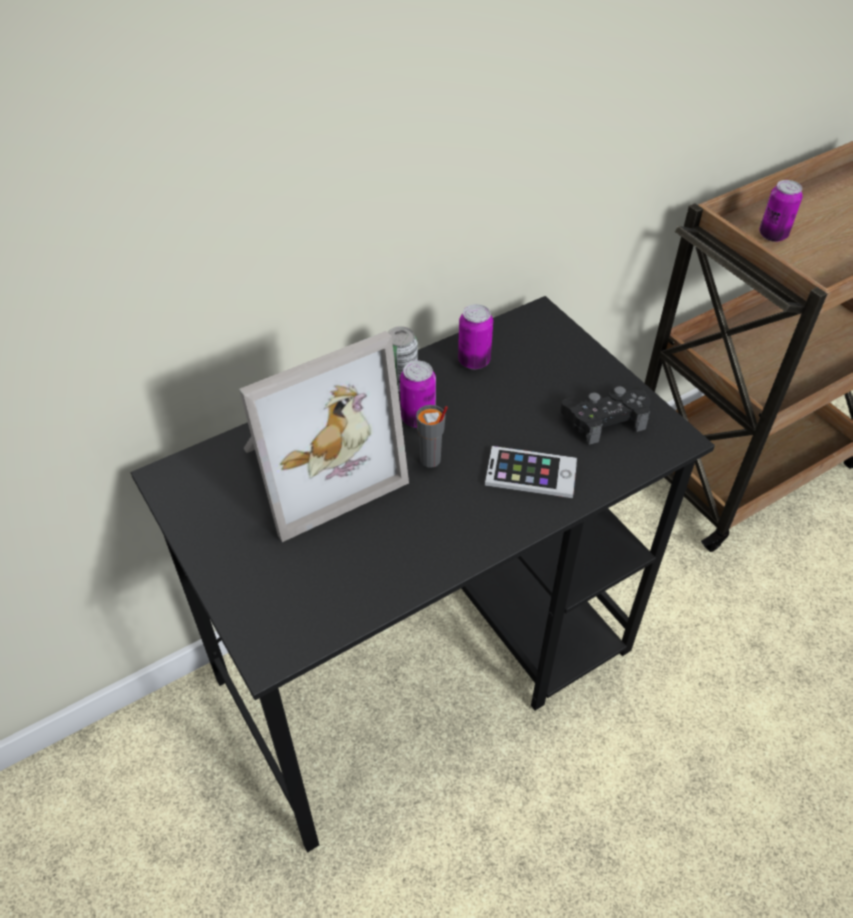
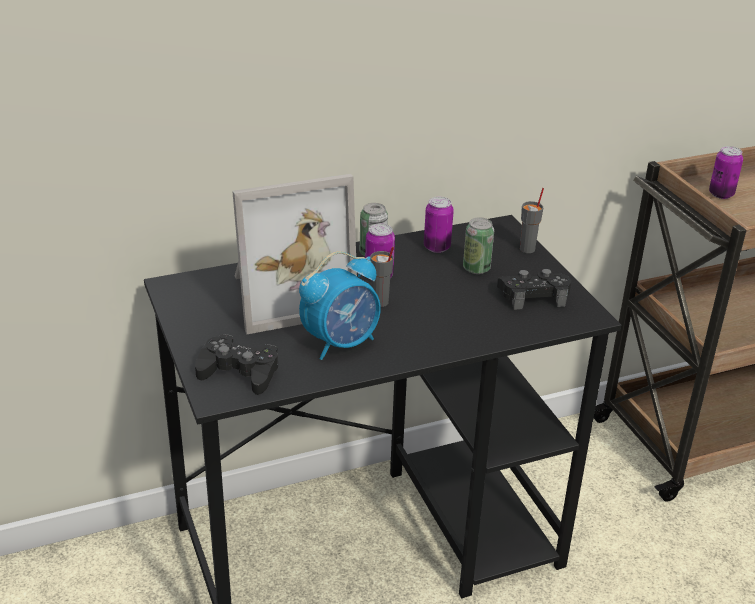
camera: 10 degrees right, 15 degrees down
phone [485,446,577,498] -> none
none -> black game controller [195,334,278,395]
none -> alarm clock [299,251,381,360]
none -> can [463,217,494,274]
none -> grey cup [520,188,544,253]

